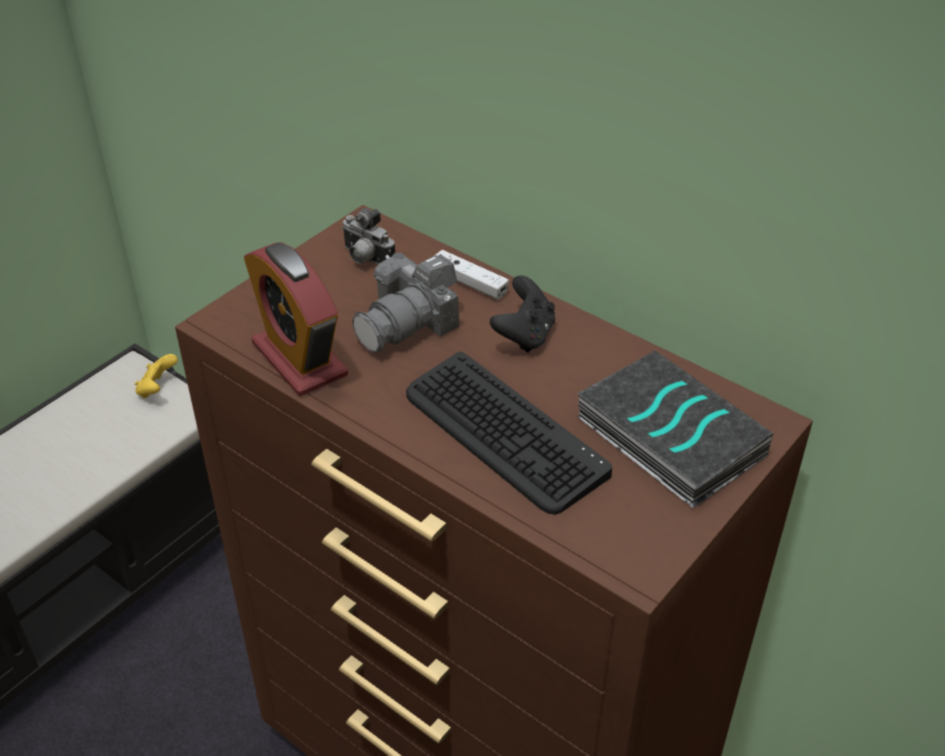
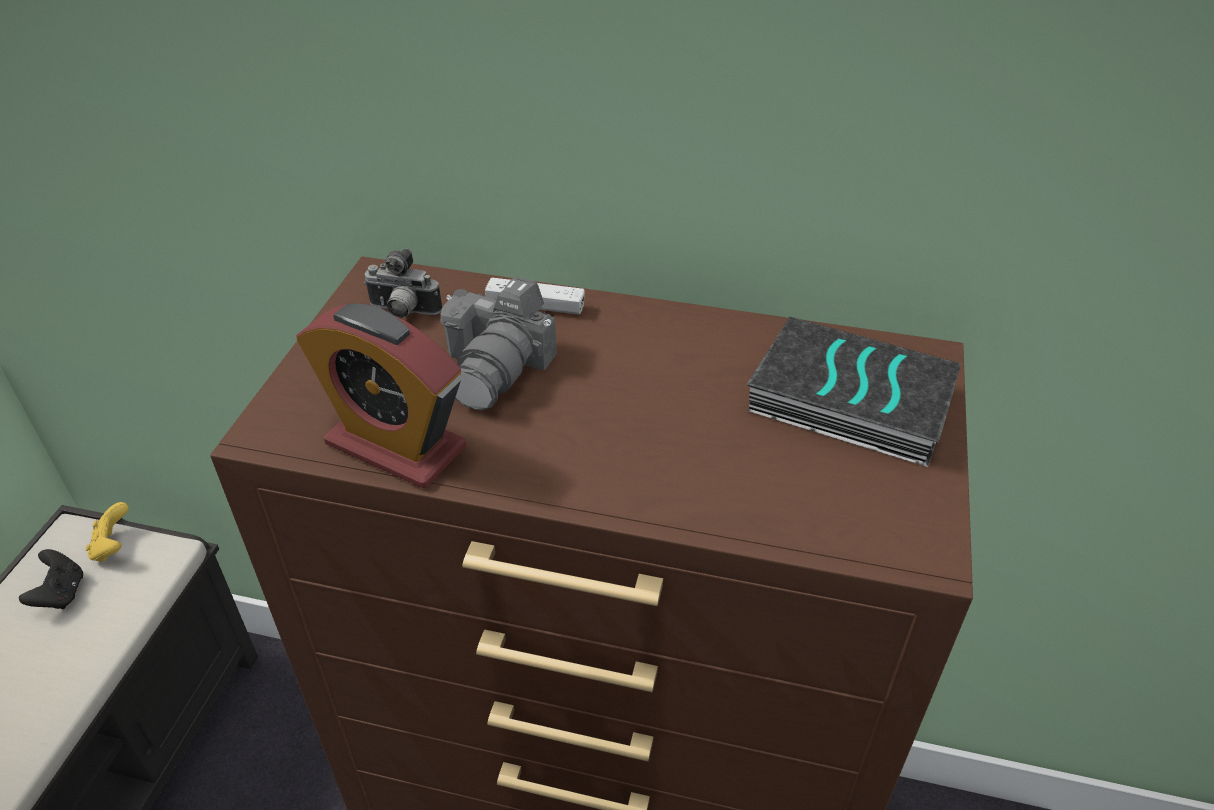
camera: 25 degrees left, 0 degrees up
keyboard [406,352,612,515] -> none
black game controller [490,276,555,353] -> black game controller moved to [19,549,83,609]

